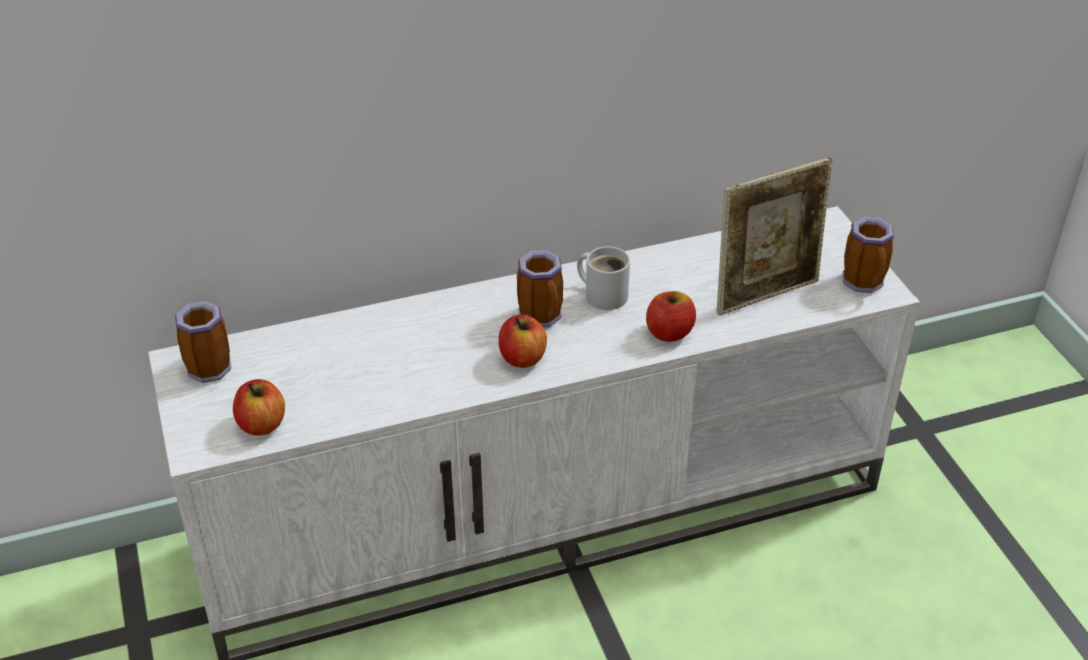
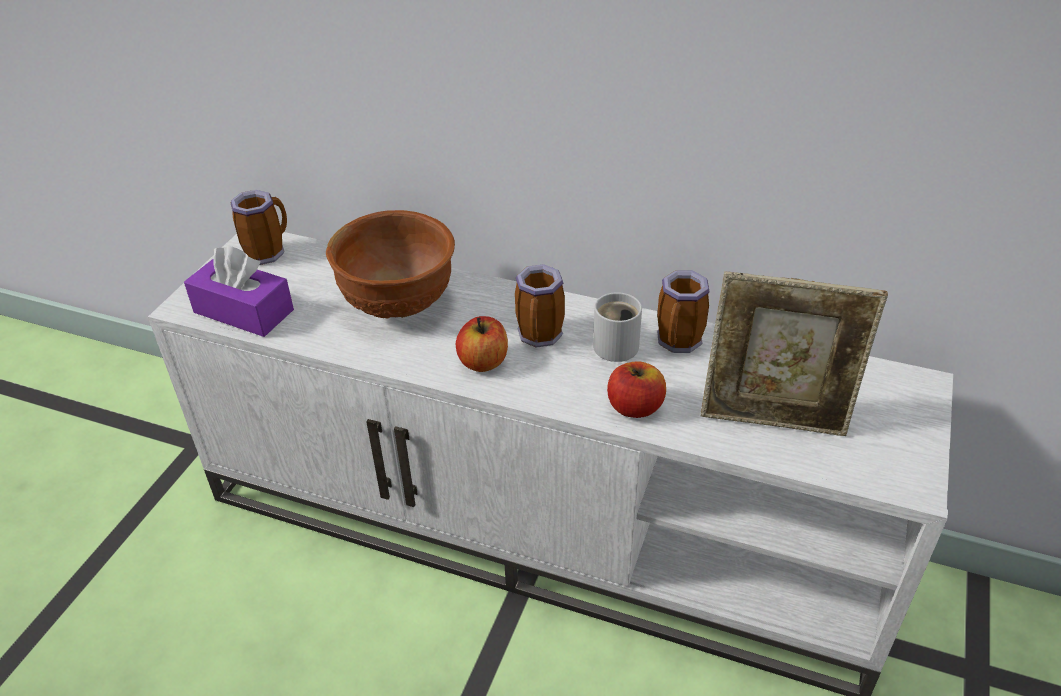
camera: 40 degrees right, 0 degrees up
apple [233,379,285,436] -> purple tissue box [184,246,294,337]
mug [843,217,894,293] -> mug moved to [657,270,710,353]
none -> brown bowl [326,210,455,319]

